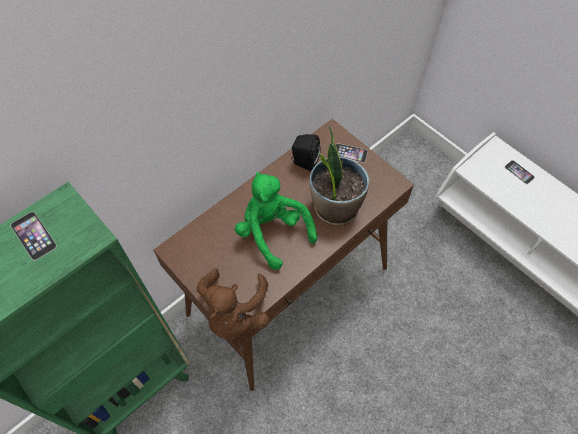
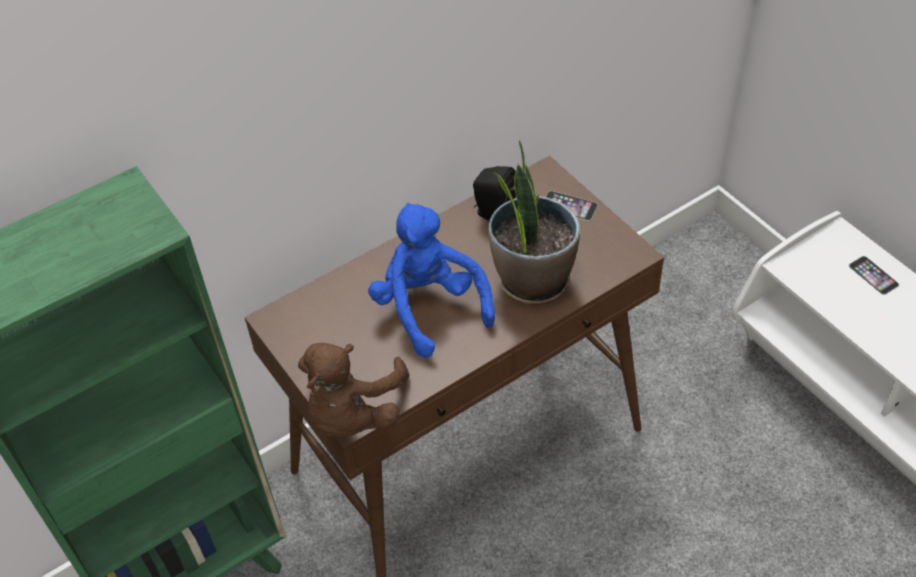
camera: 10 degrees right, 10 degrees down
phone [11,212,57,261] -> none
green plush toy [235,172,317,270] -> blue plush toy [368,202,495,358]

